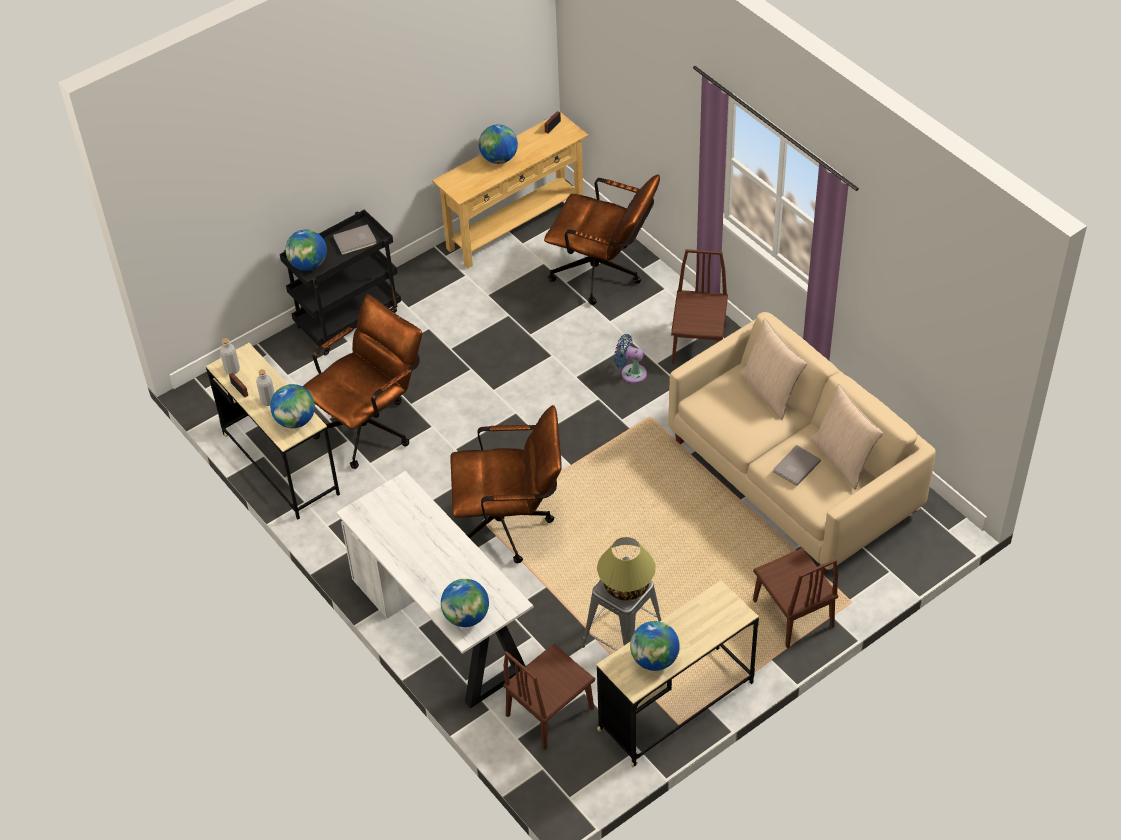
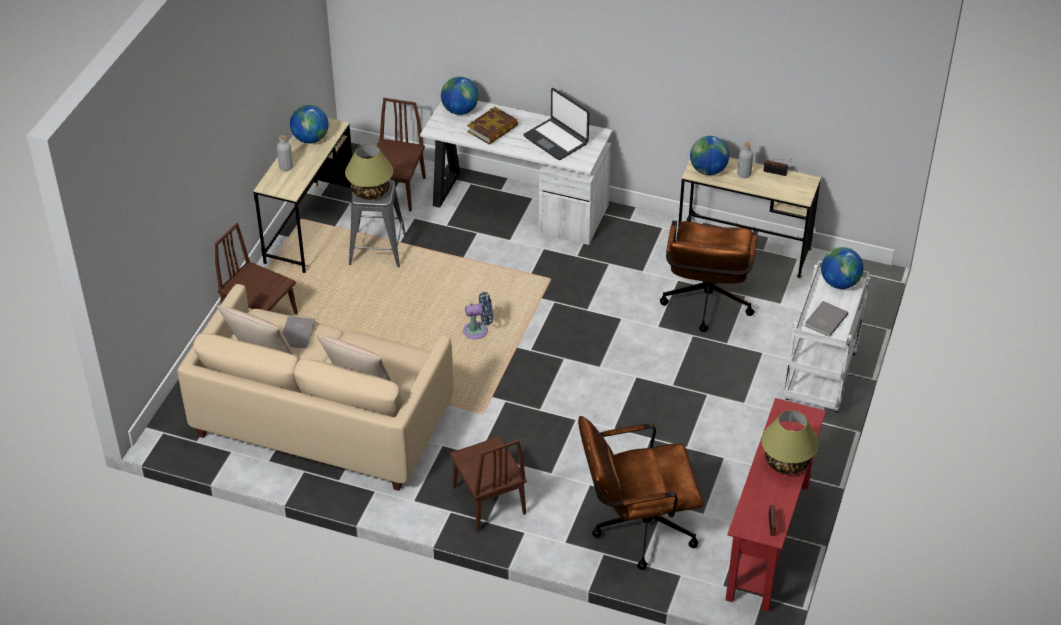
camera: 145 degrees right, 5 degrees down
grey bottle [220,338,240,374] -> grey bottle moved to [277,135,293,171]
black cart [280,209,401,355] -> white cart [784,261,870,412]
beige console table [432,112,588,268] -> red console table [726,398,826,612]
brown office chair [450,405,562,563] -> none
globe [479,124,518,164] -> table lamp [761,410,818,475]
blue fan [614,334,647,383] -> blue fan moved to [463,292,493,339]
none -> book [467,107,518,145]
none -> laptop [523,88,589,160]

